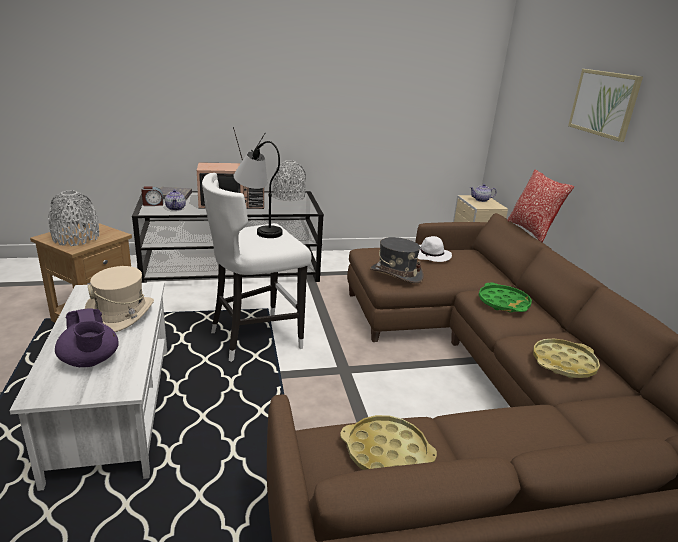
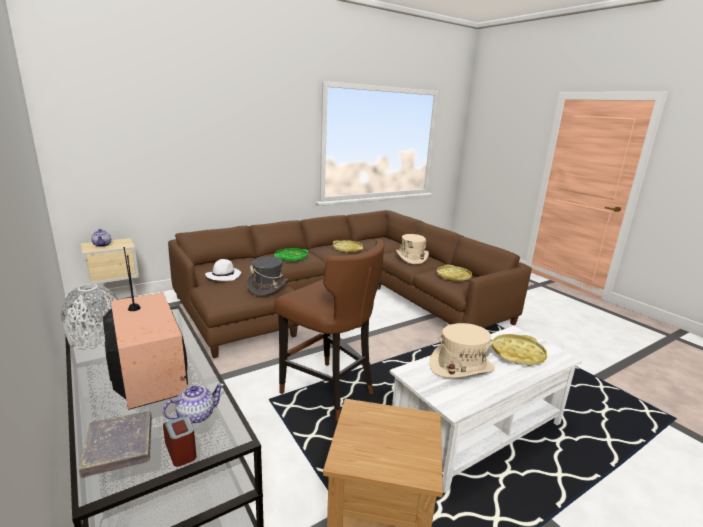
camera: 110 degrees left, 5 degrees down
grey vase [48,190,99,246] -> none
purple teapot [55,308,119,367] -> yellow tray [492,334,547,366]
white stool [202,173,312,362] -> brown stool [274,239,385,421]
table lamp [234,141,283,238] -> none
pillow [507,170,574,242] -> none
picture [568,69,643,142] -> none
none -> beige hat [396,234,429,265]

